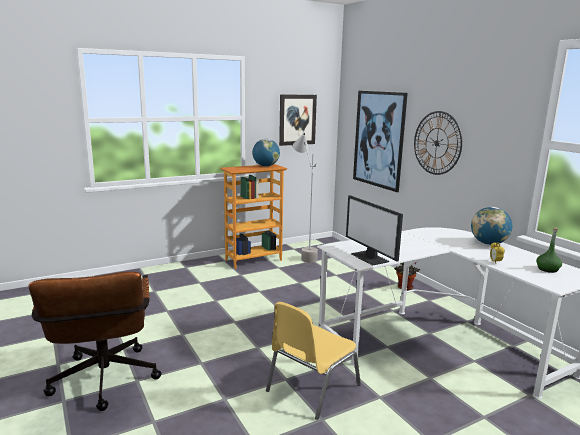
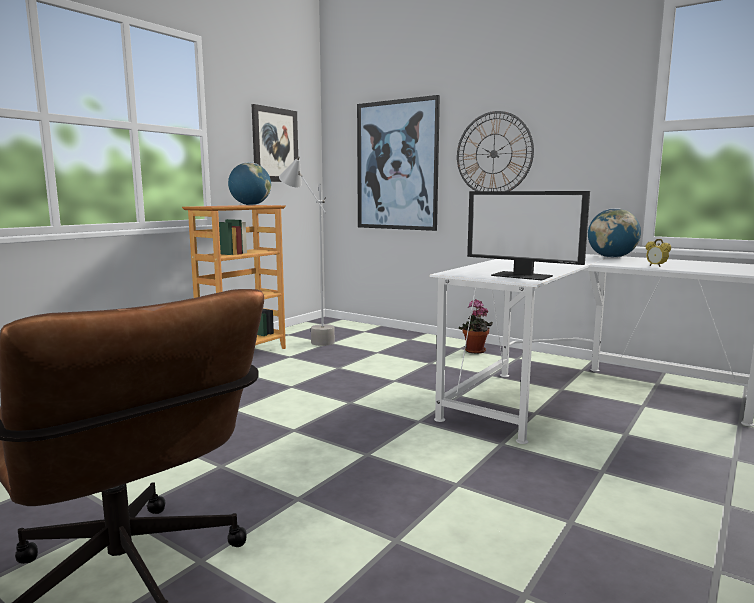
camera: 25 degrees left, 5 degrees down
yellow chair [266,302,361,420] -> none
green bottle [536,228,562,273] -> none

